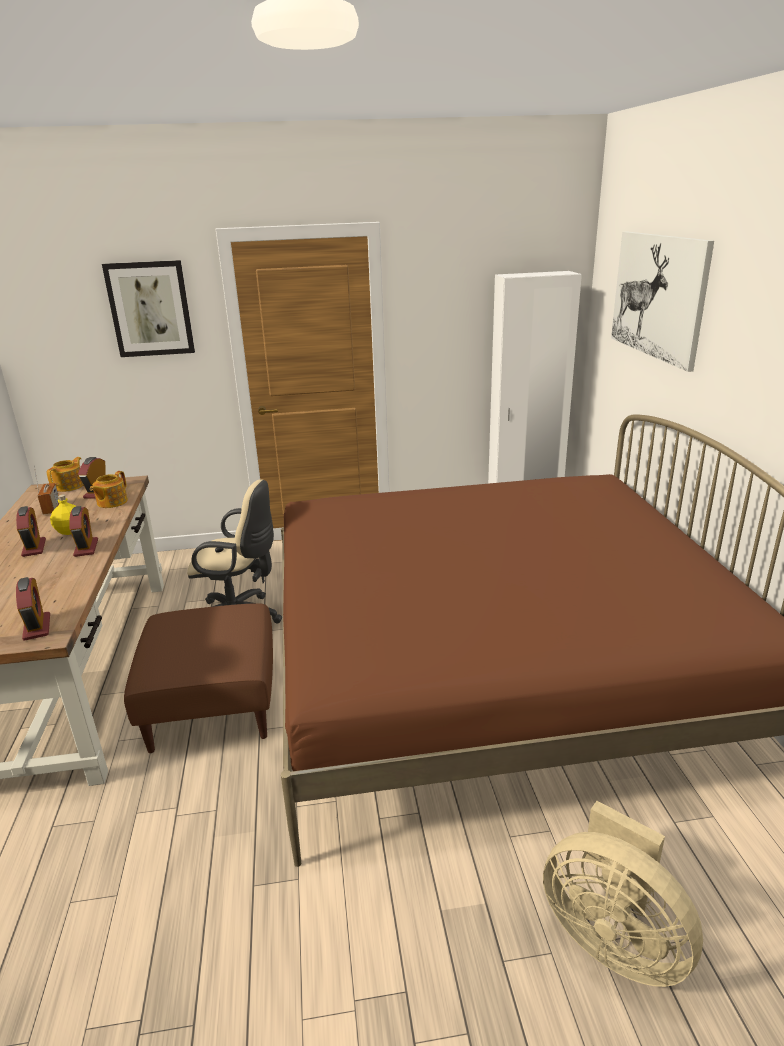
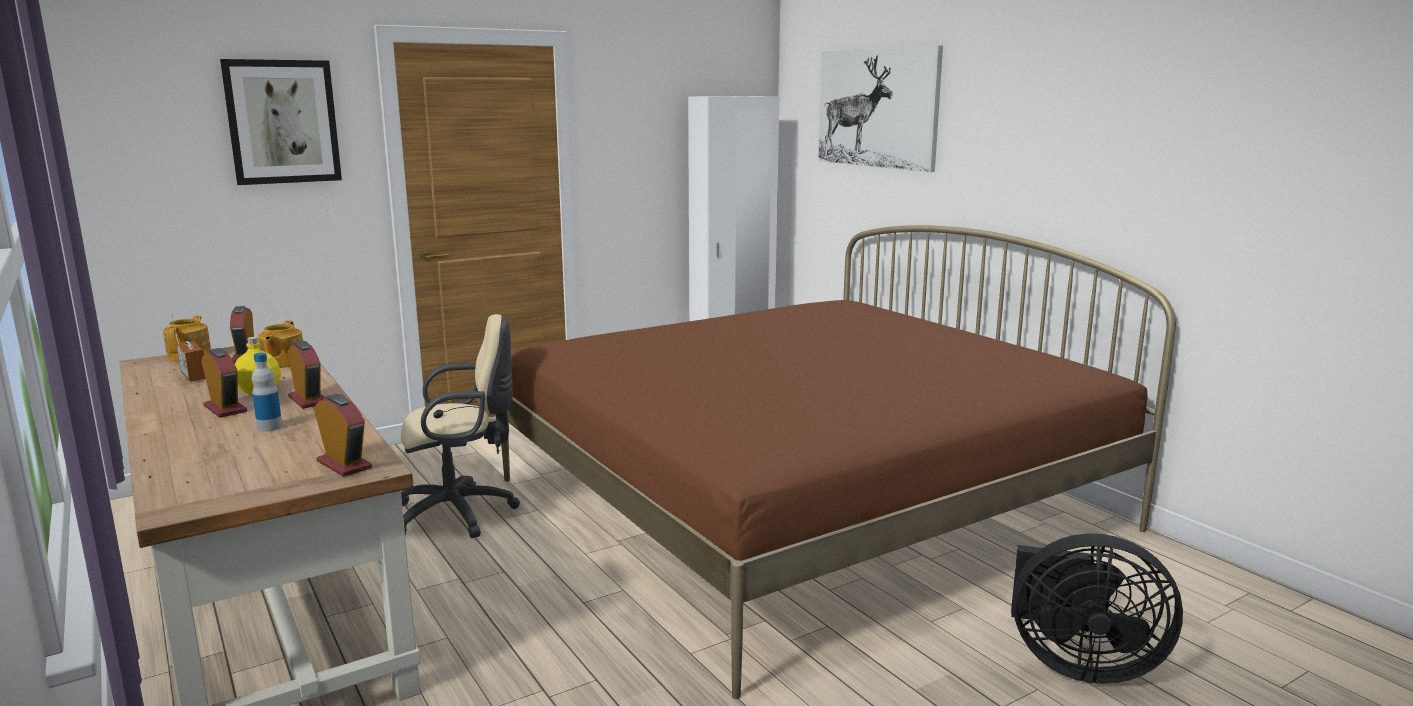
camera: 25 degrees left, 10 degrees down
brown ottoman [124,603,273,753] -> none
beige fan [543,801,703,987] -> black fan [1011,533,1183,684]
none -> bottle [252,353,282,432]

